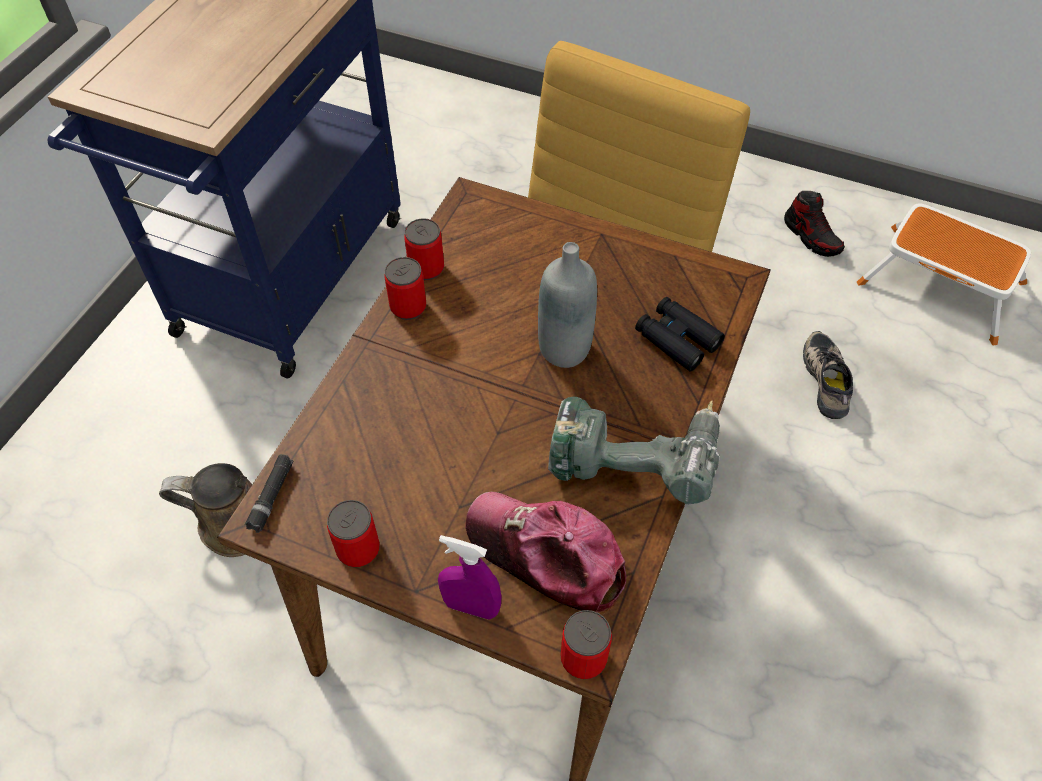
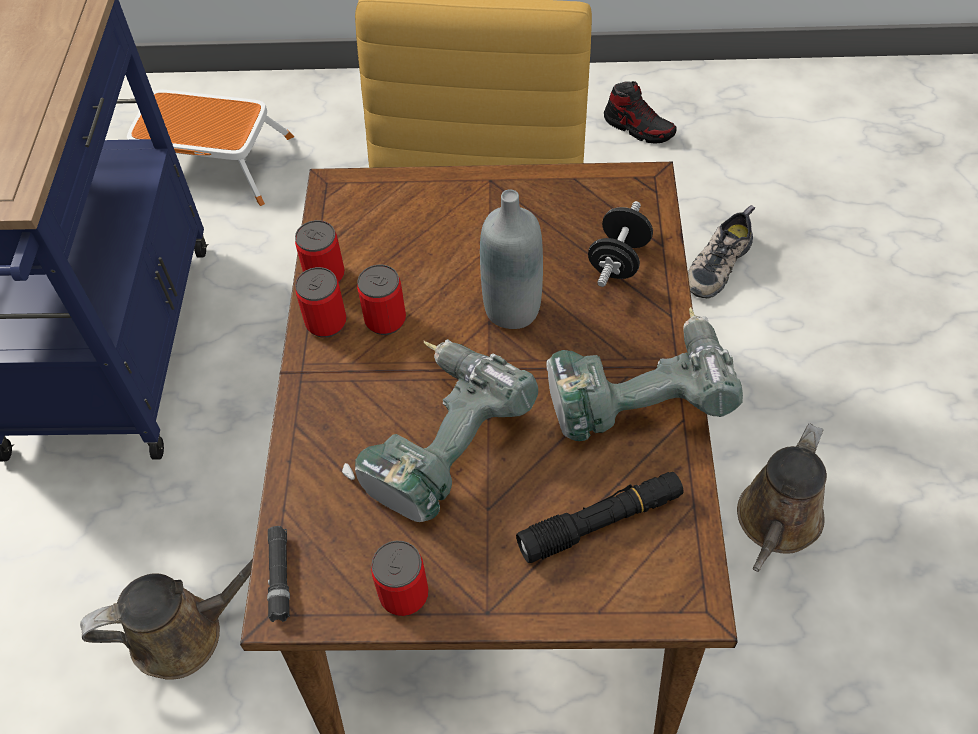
camera: 20 degrees left, 0 degrees up
purple spray bottle [438,535,502,620] -> none
cap [466,492,626,615] -> black flashlight [516,472,684,563]
can [560,610,612,679] -> can moved to [357,265,406,335]
black binoculars [635,297,725,371] -> black dumbbell [588,201,653,287]
shoe [803,331,853,419] -> shoe turned 120 degrees counterclockwise [688,205,755,299]
orange step ladder [857,203,1031,346] -> orange step ladder moved to [127,90,294,206]
none -> power drill [342,339,538,522]
none -> brown watering can [737,424,827,572]

